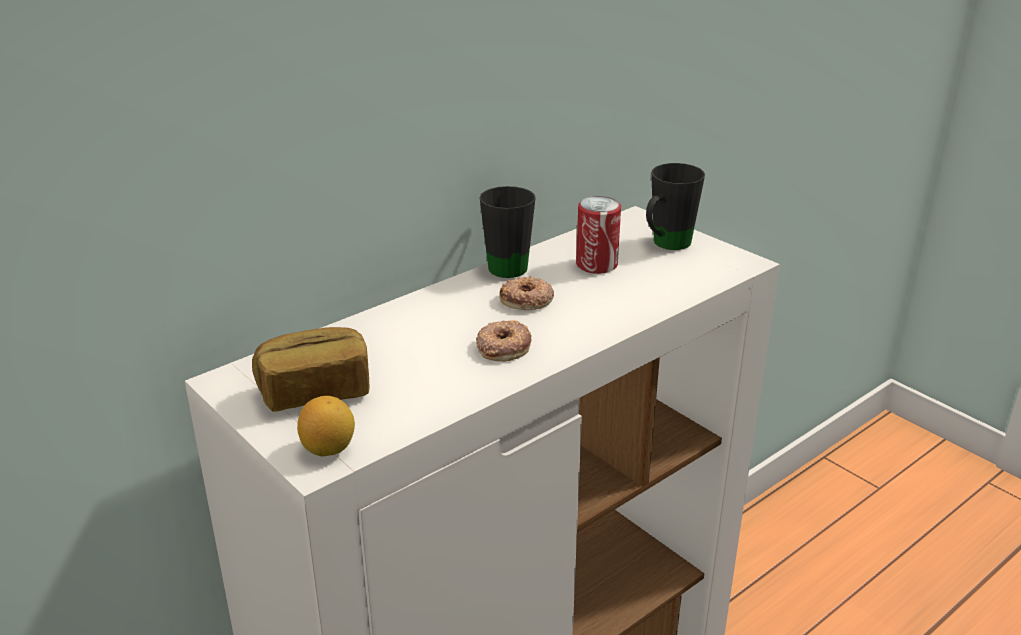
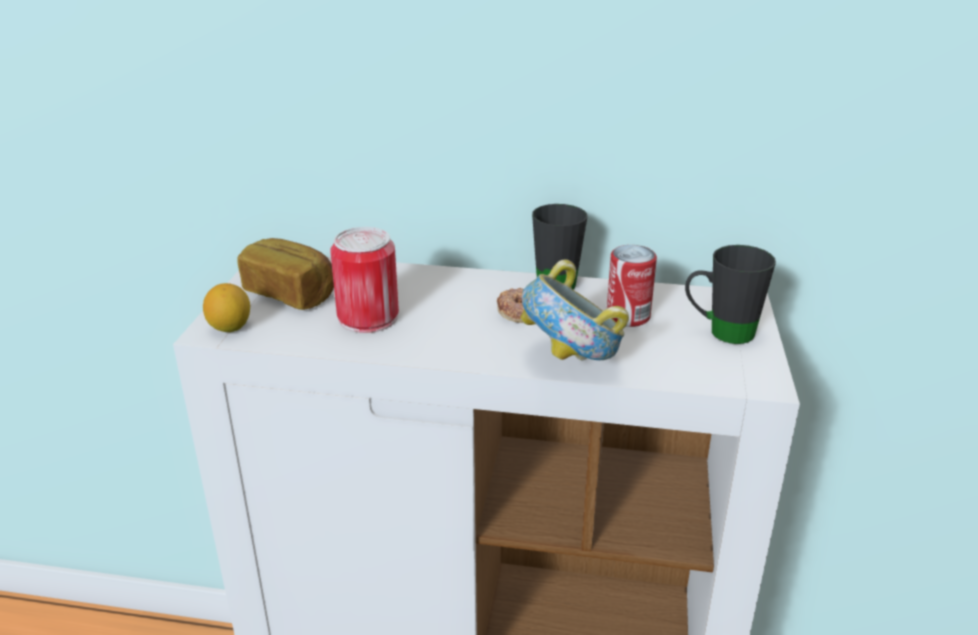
camera: 50 degrees right, 0 degrees up
donut [476,320,532,361] -> none
none -> can [330,227,399,333]
none -> bowl [521,259,629,360]

